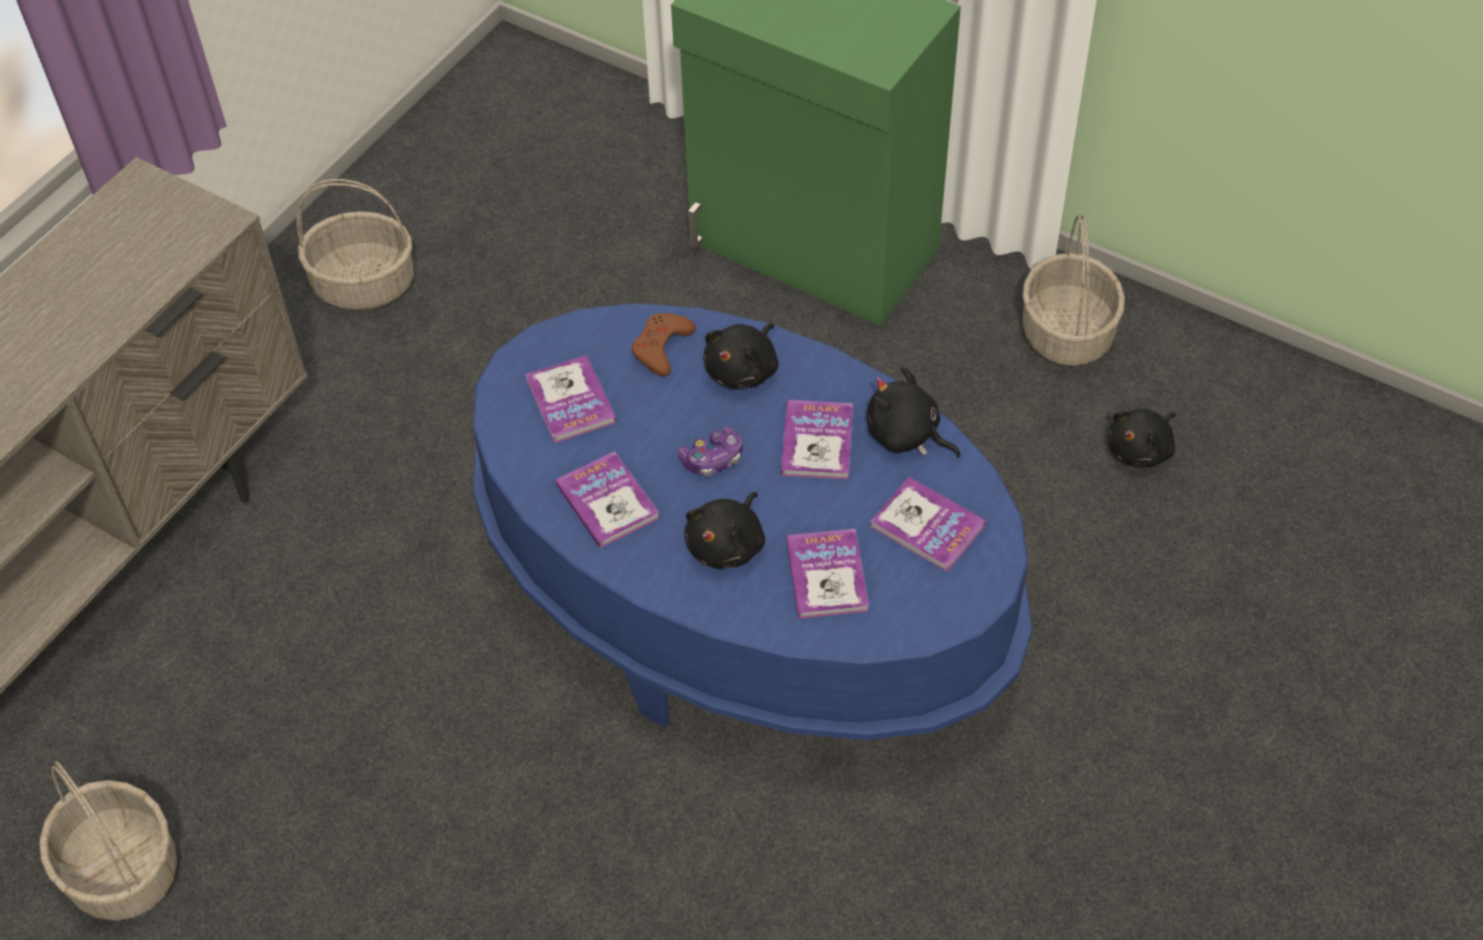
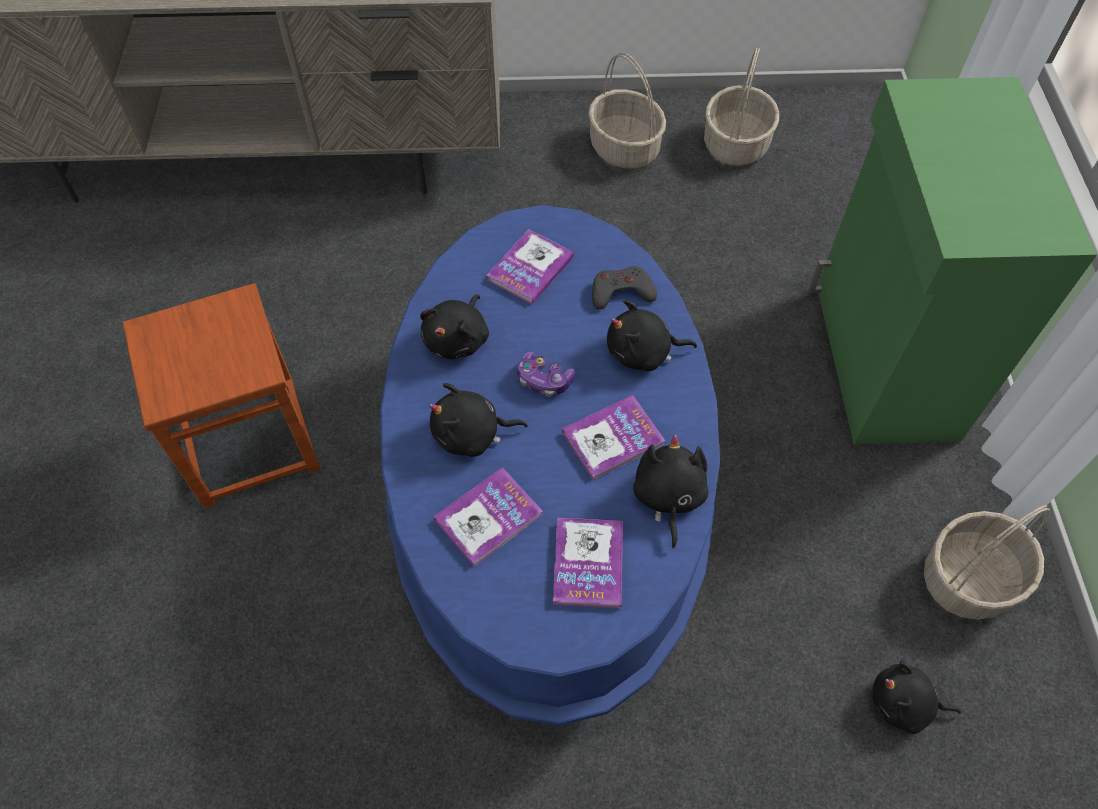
camera: 55 degrees right, 5 degrees up
basket [39,761,177,921] -> basket moved to [704,48,779,166]
book [555,451,660,548] -> black plush toy [420,294,489,359]
brown game controller [632,313,696,377] -> grey game controller [592,266,657,310]
none -> brown stool [123,283,320,508]

